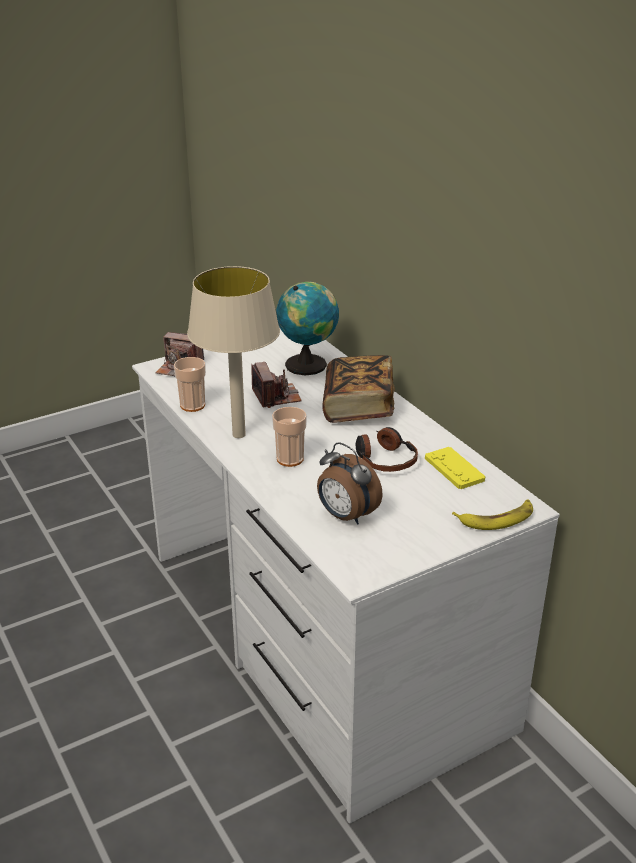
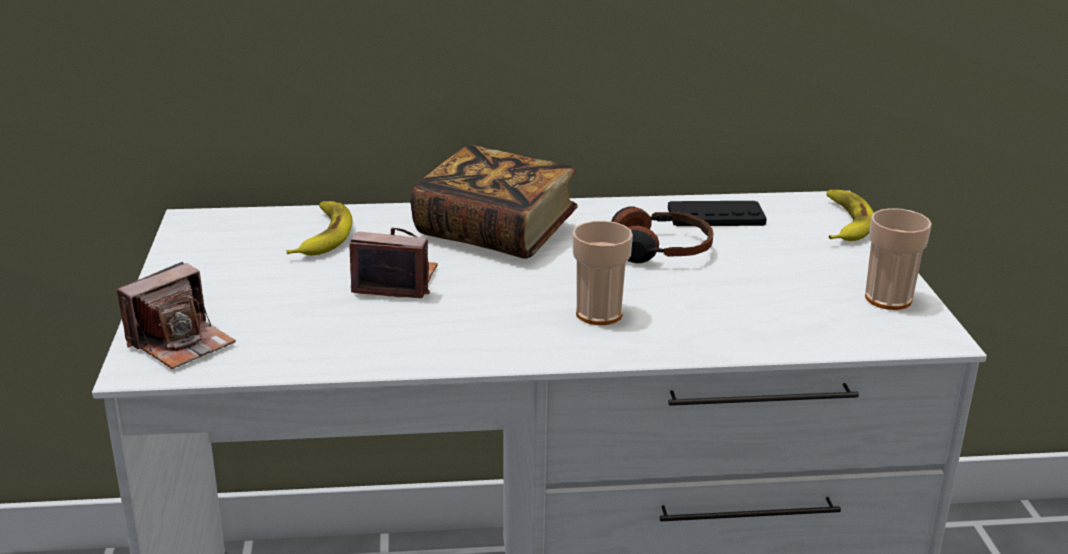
camera: 65 degrees left, 5 degrees down
cup [174,357,206,412] -> cup moved to [865,208,932,310]
beige table lamp [187,266,280,438] -> none
globe [276,282,339,375] -> banana [286,201,352,256]
alarm clock [317,442,383,525] -> none
yellow game controller [425,447,485,489] -> black game controller [668,201,767,226]

